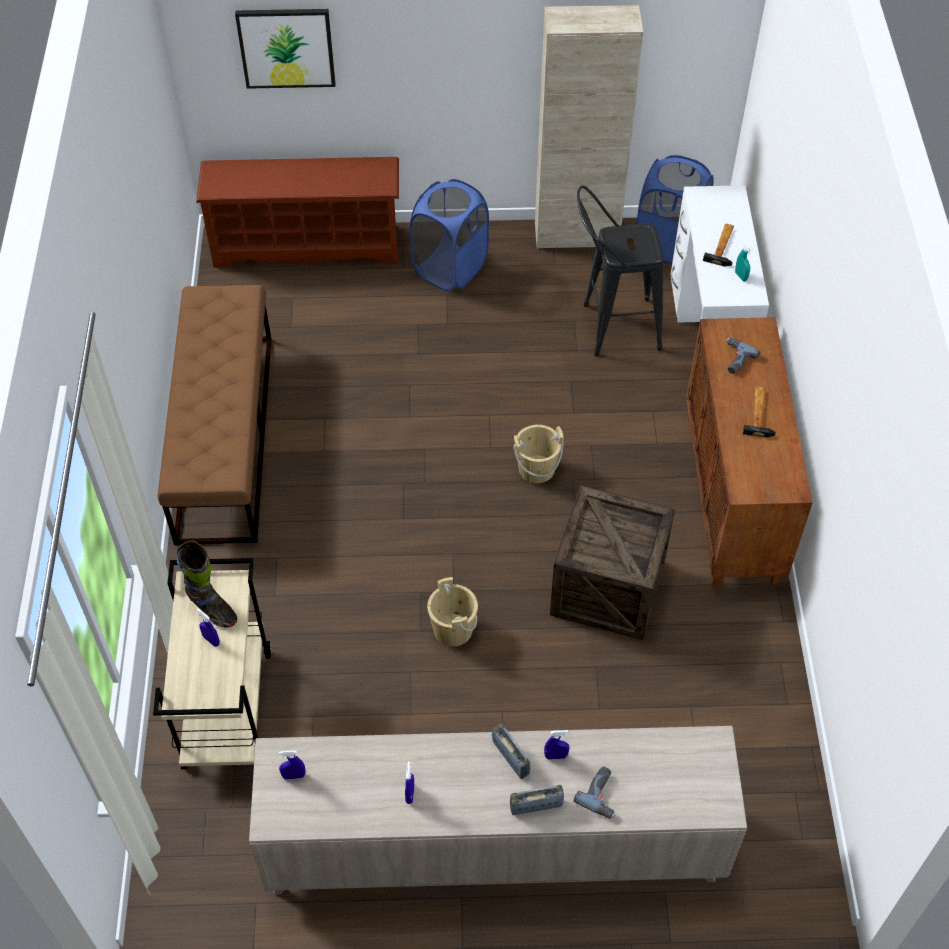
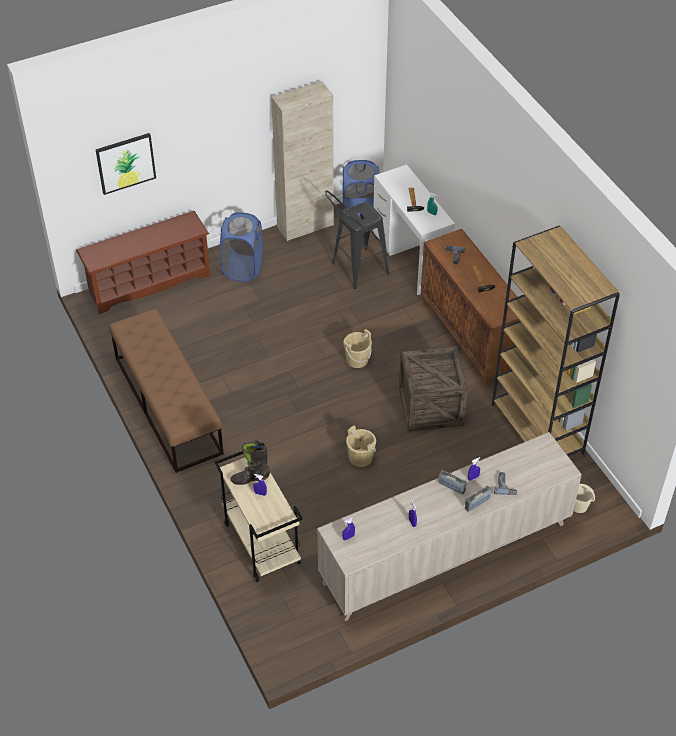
camera: 25 degrees left, 5 degrees down
black boot [176,541,237,628] -> black boot turned 150 degrees clockwise [231,440,270,485]
none -> brown bookcase [492,226,620,457]
none -> beige bucket [574,484,595,513]

